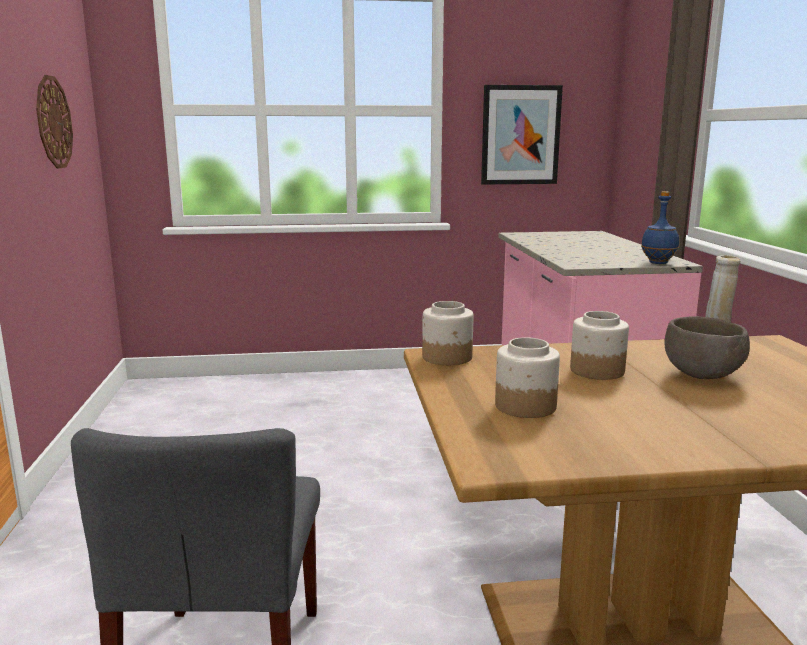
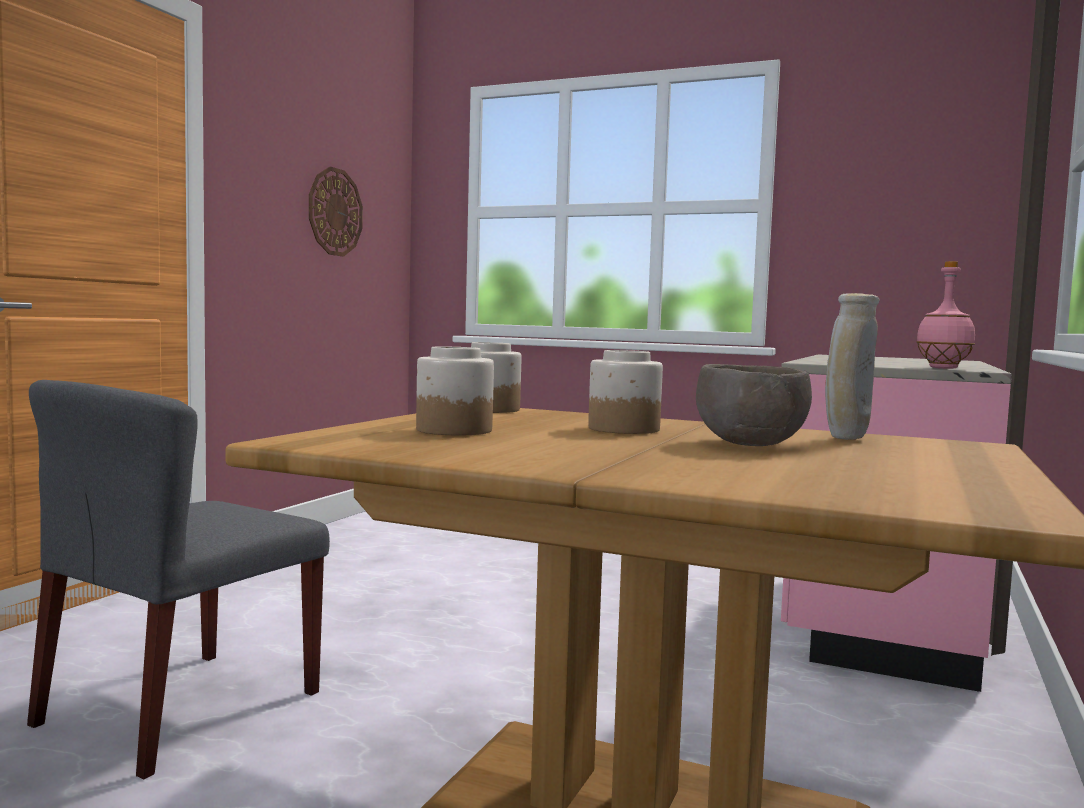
camera: 30 degrees right, 10 degrees down
picture [481,85,563,184] -> none
blue bottle [641,191,679,264] -> pink bottle [916,261,975,369]

